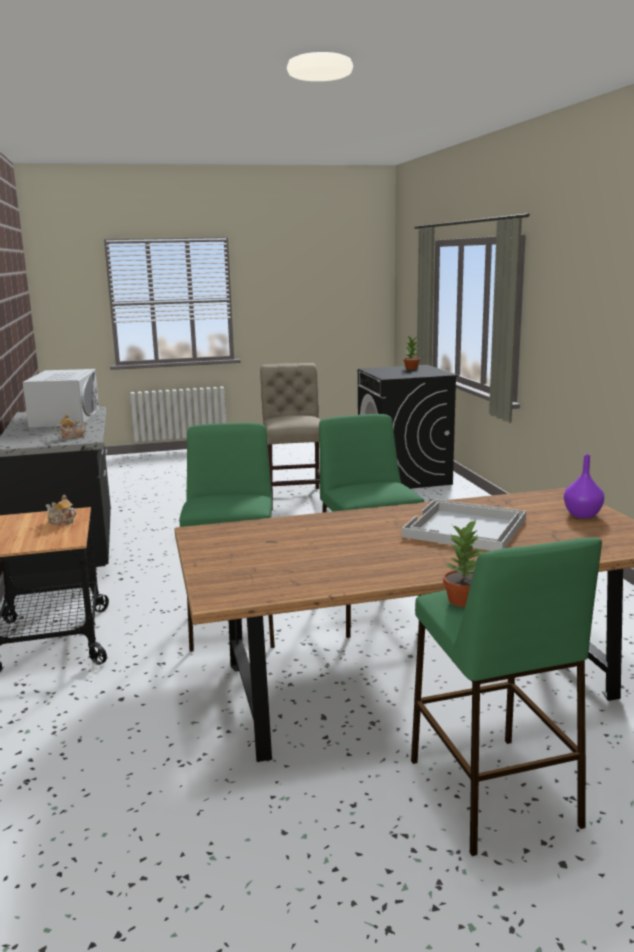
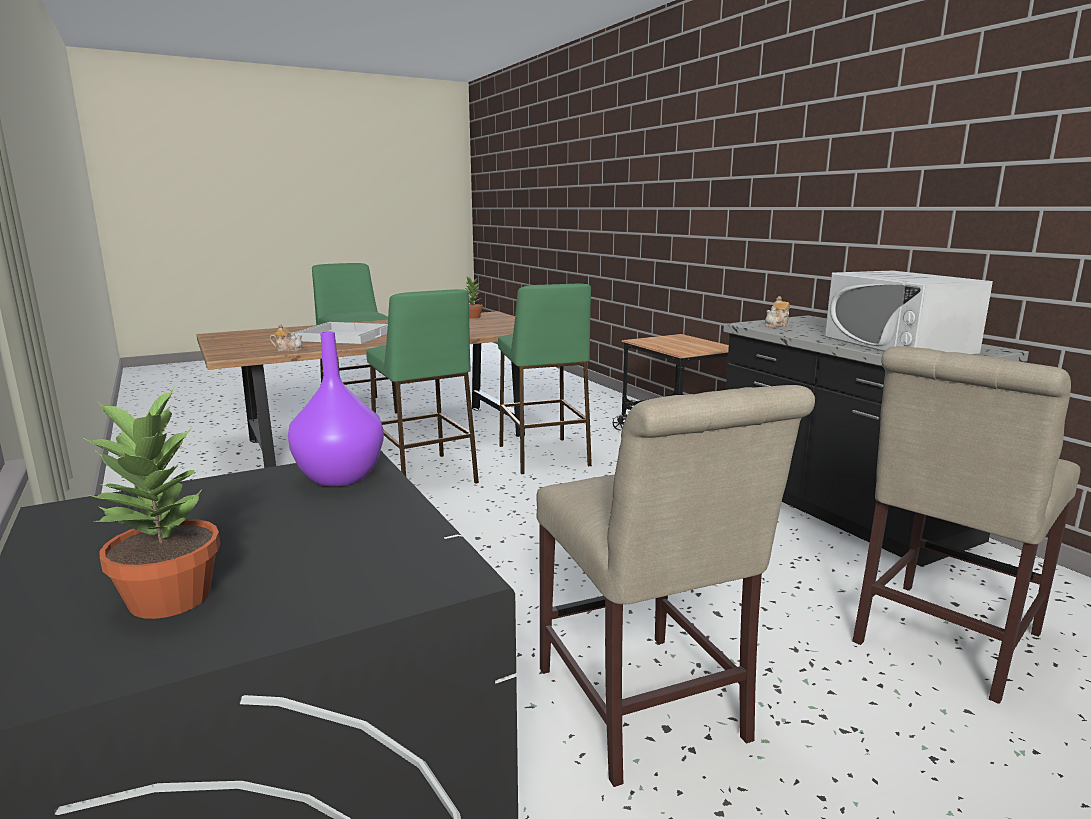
camera: 165 degrees right, 0 degrees up
teapot [45,495,76,526] -> teapot moved to [270,324,302,352]
potted plant [443,520,484,607] -> potted plant moved to [465,277,483,319]
purple vase [564,454,604,518] -> purple vase moved to [288,331,384,486]
none -> beige chair [852,346,1081,704]

